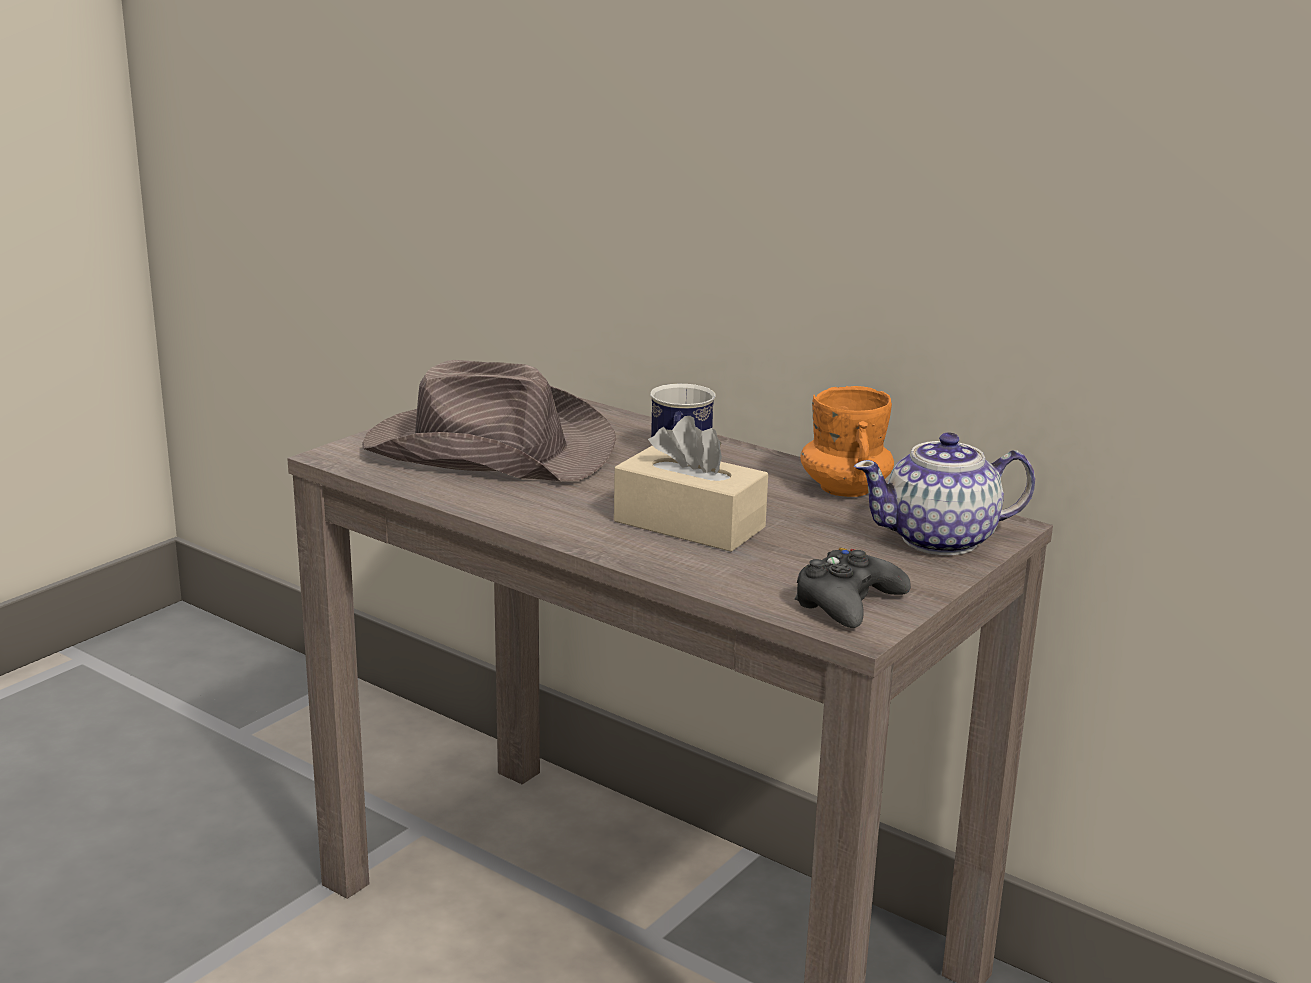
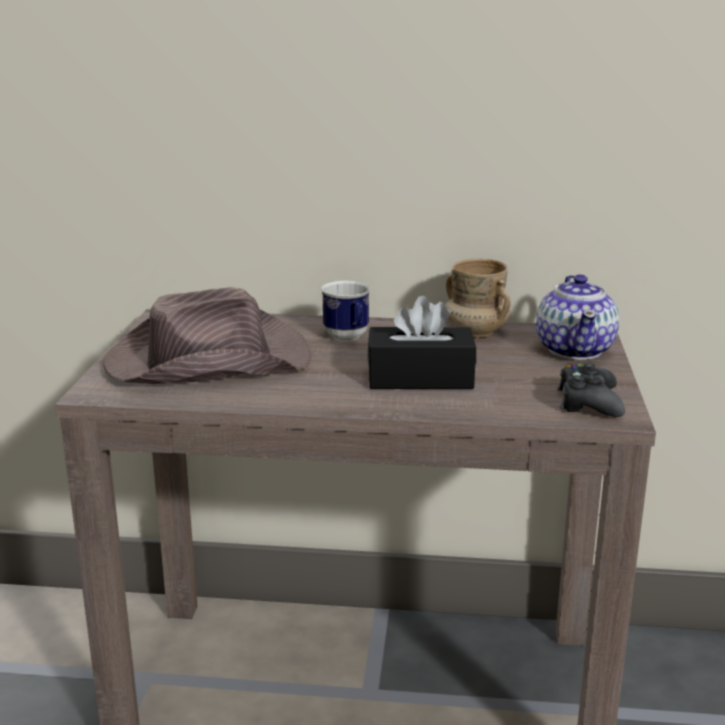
camera: 30 degrees left, 0 degrees up
beige tissue box [614,416,768,552] -> black tissue box [368,296,476,389]
orange mug [800,386,894,497] -> beige mug [445,258,511,337]
teapot [854,433,1035,555] -> teapot turned 45 degrees counterclockwise [536,275,619,360]

